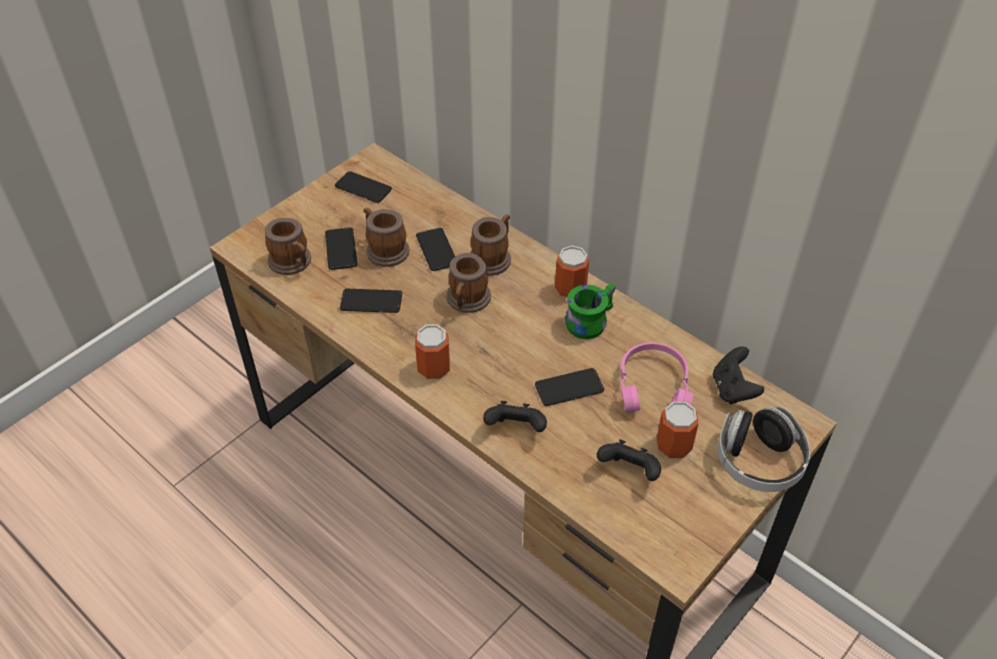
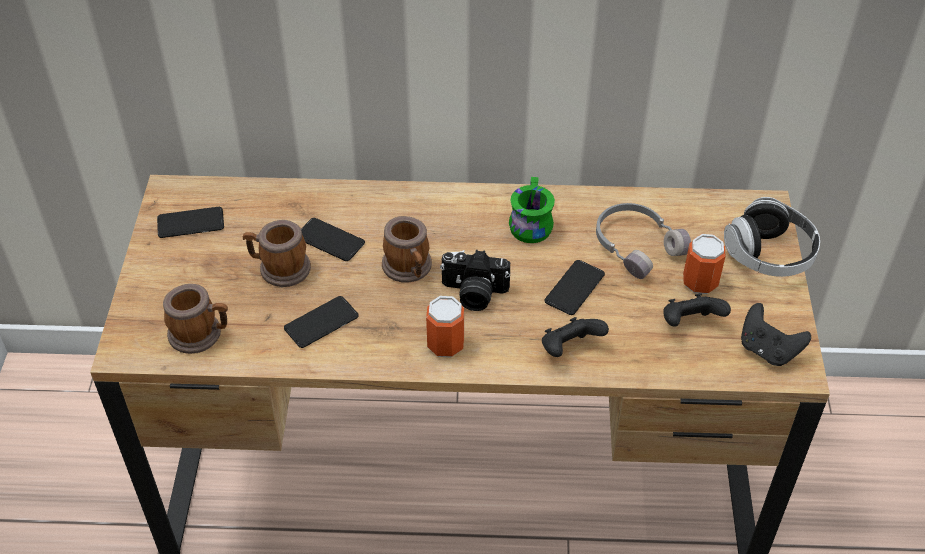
camera: 40 degrees left, 0 degrees up
phone [325,227,357,270] -> none
mug [470,214,511,276] -> none
can [555,246,589,298] -> none
pink headphones [620,342,693,413] -> grey headphones [596,203,691,279]
black game controller [713,346,764,404] -> black game controller moved to [741,303,811,366]
none -> camera [440,250,510,311]

